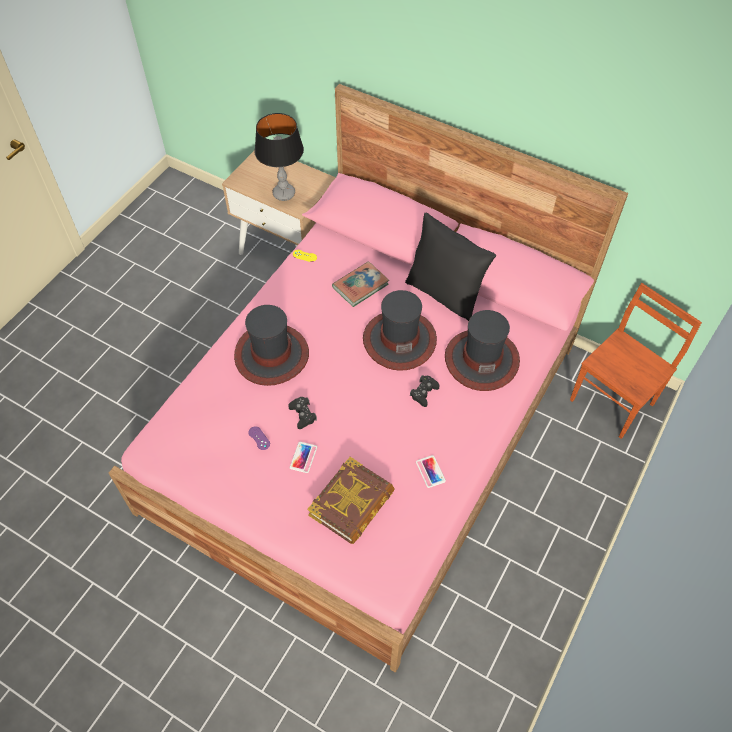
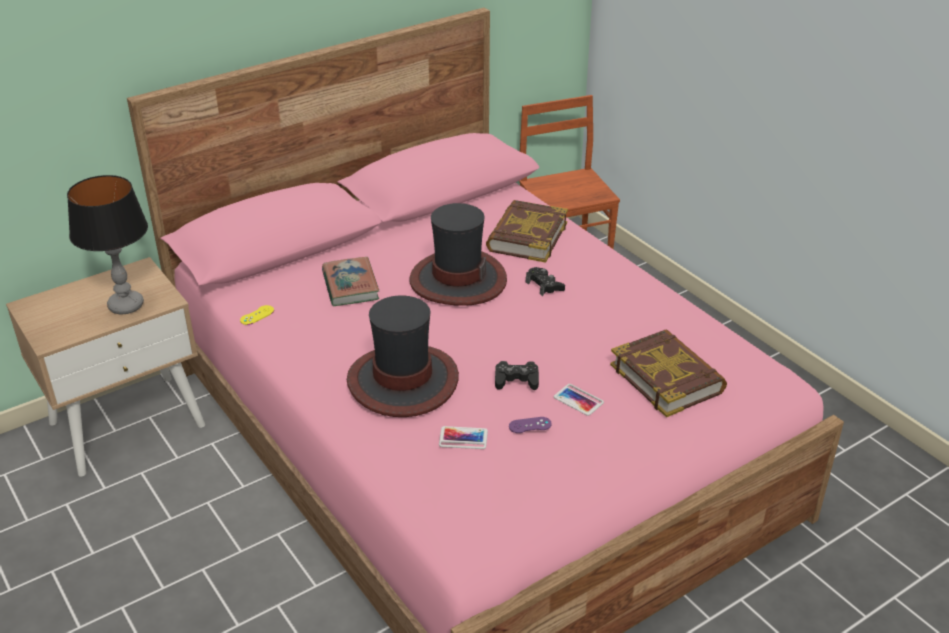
camera: 65 degrees left, 20 degrees down
black pillow [405,213,496,321] -> none
phone [416,455,446,488] -> phone moved to [439,426,488,449]
hat [445,310,520,391] -> book [486,200,568,263]

